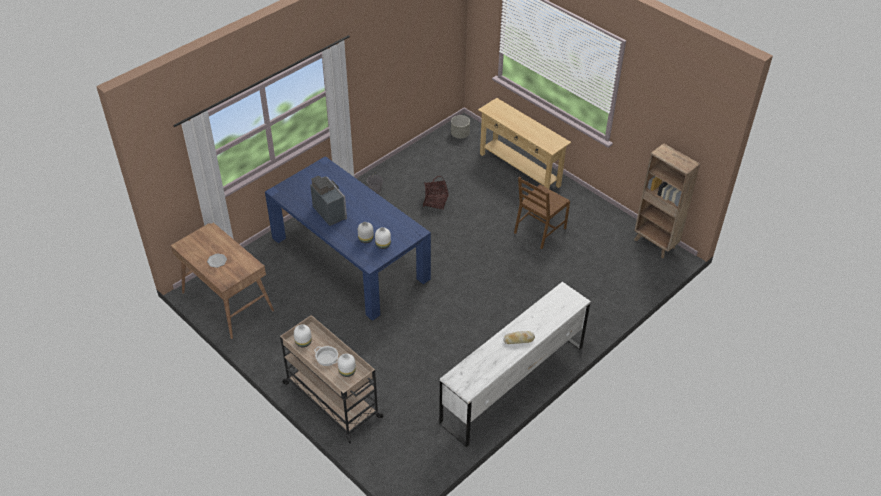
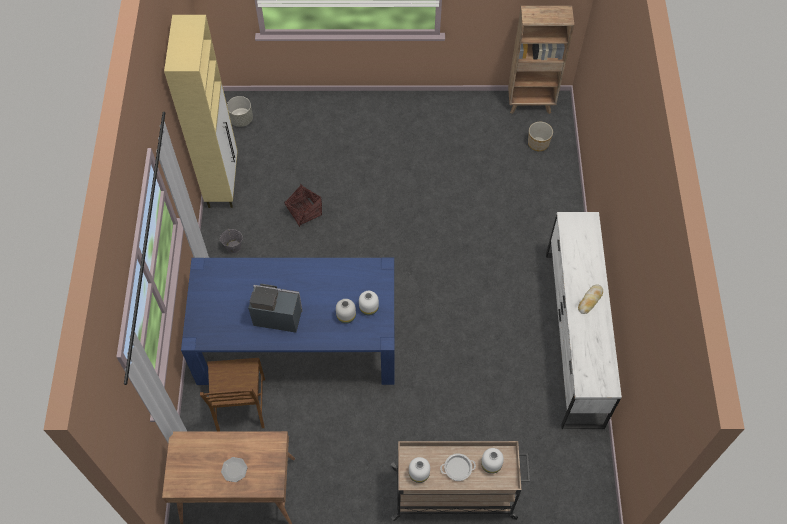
camera: 45 degrees left, 15 degrees up
beige console table [478,98,571,189] -> none
brown chair [514,177,570,249] -> brown chair moved to [200,358,265,431]
none -> beige cabinet [164,15,238,208]
none -> planter [528,122,553,151]

